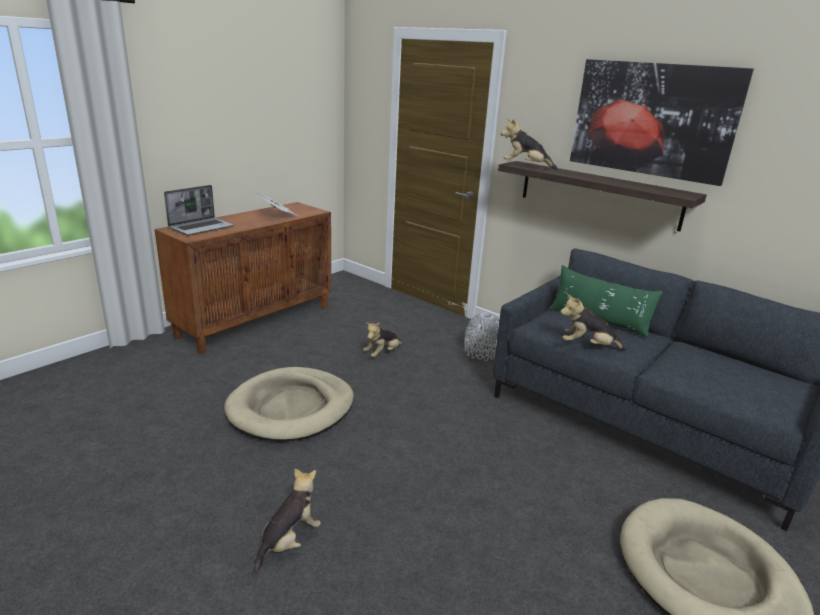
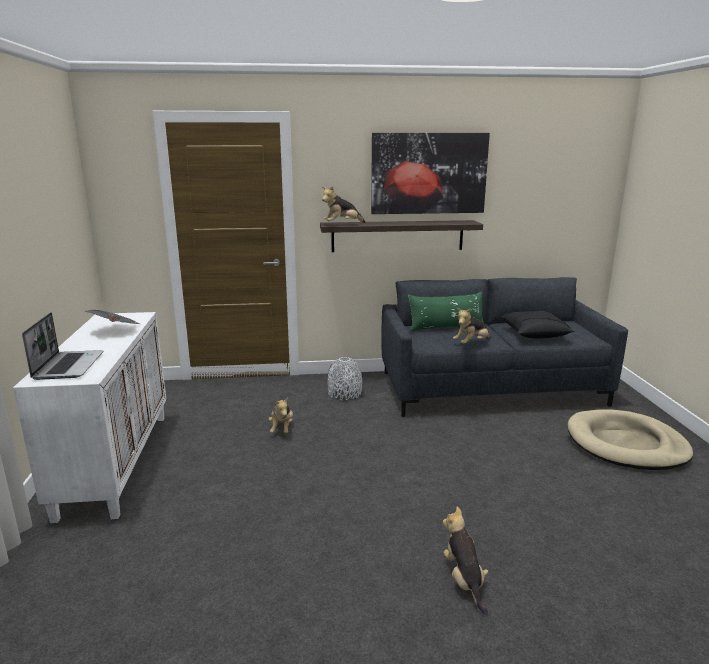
camera: 45 degrees left, 5 degrees down
brown cabinet [155,202,331,354] -> white cabinet [13,312,167,523]
beige dog bed [224,367,354,441] -> none
none -> black pillow [501,311,575,338]

